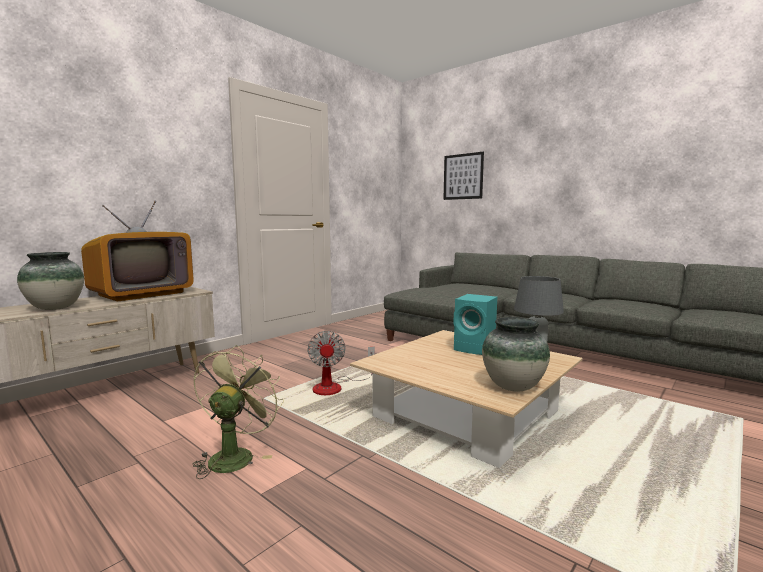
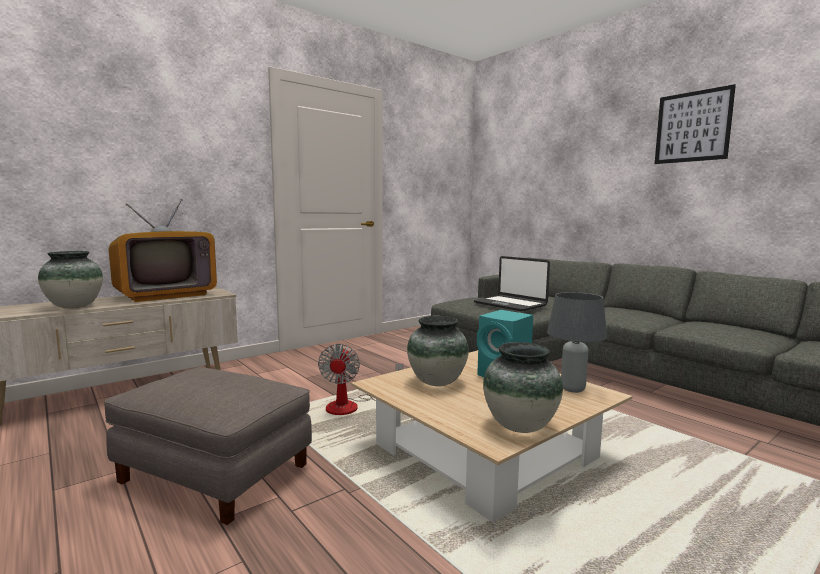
camera: 10 degrees right, 0 degrees up
green fan [192,345,284,479] -> grey ottoman [104,367,312,525]
picture [443,152,484,200] -> picture moved to [655,84,736,164]
none -> vase [407,316,469,386]
none -> laptop [474,256,550,312]

